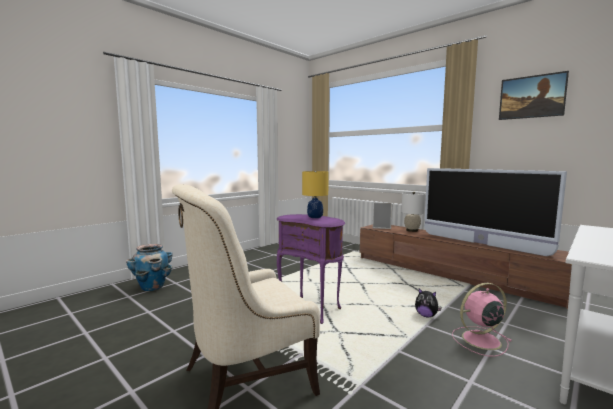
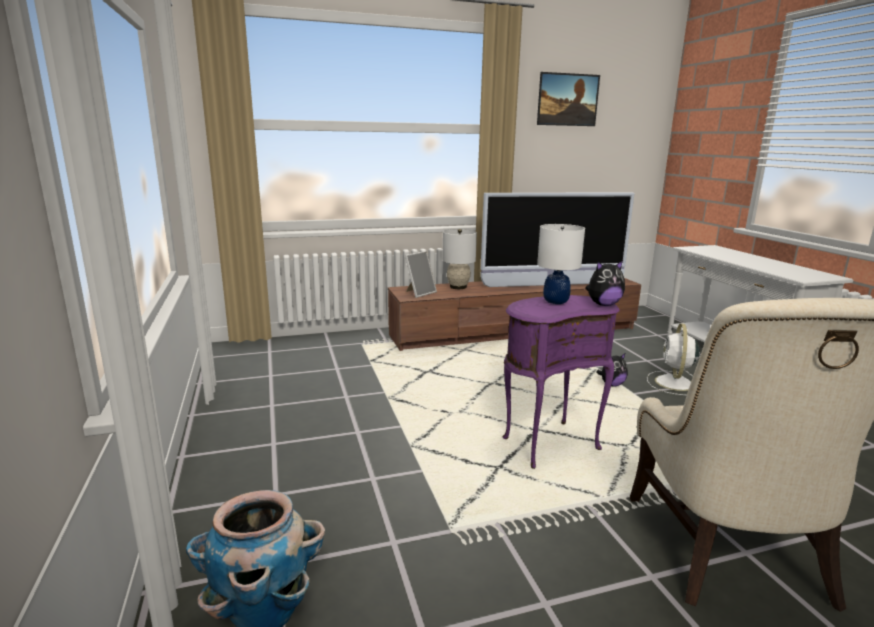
camera: 60 degrees left, 10 degrees up
yellow table lamp [302,171,329,218] -> white table lamp [537,224,585,304]
pink fan [452,283,512,357] -> white fan [647,323,700,395]
none -> plush toy [585,260,625,306]

